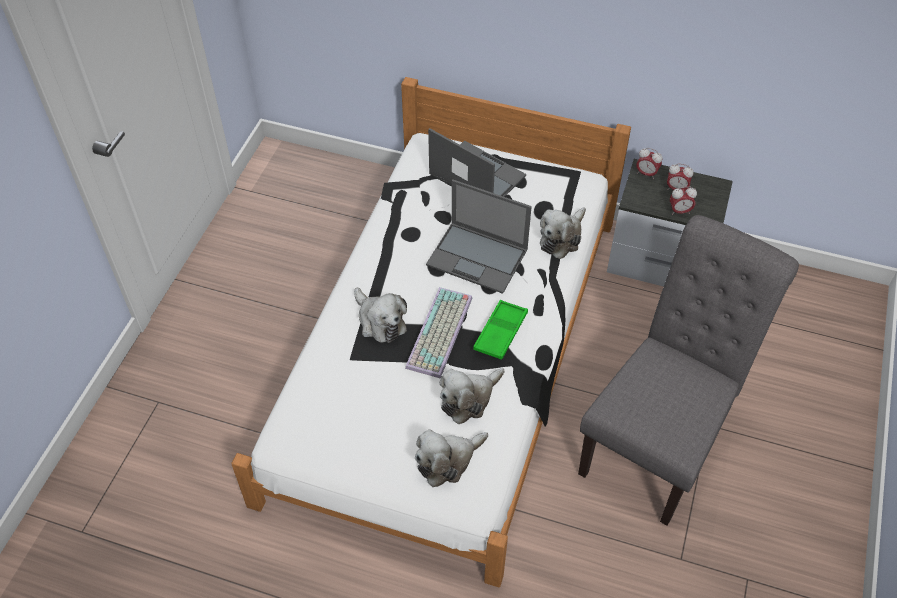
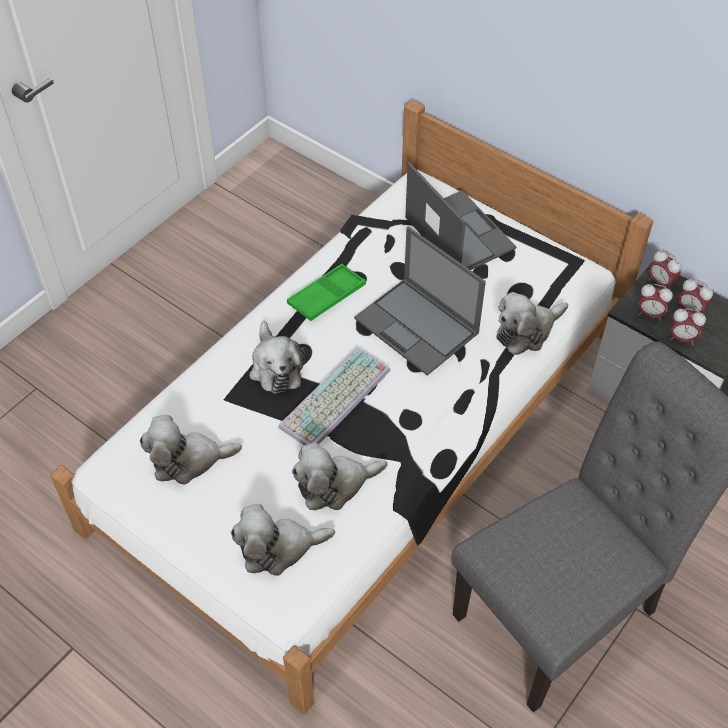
camera: 20 degrees right, 0 degrees up
green tray [473,300,528,360] -> green tray moved to [287,264,366,321]
none -> plush toy [140,415,242,485]
none -> alarm clock [638,284,673,321]

